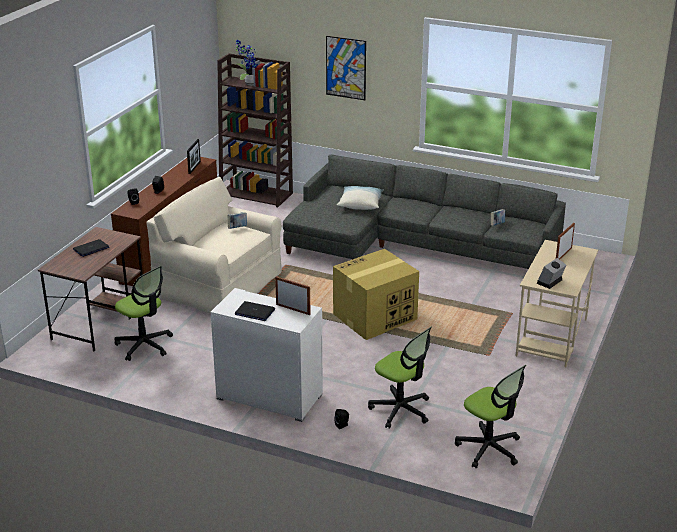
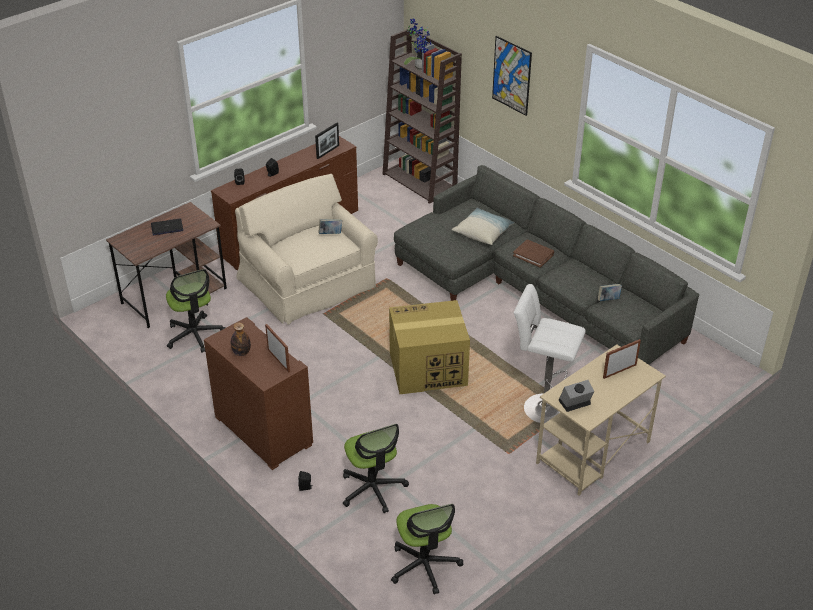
camera: 25 degrees right, 10 degrees up
white dresser [211,288,323,422] -> brown dresser [204,317,313,470]
laptop [235,301,275,321] -> bottle [231,322,251,356]
none -> brown book [513,239,554,268]
none -> white stool [513,284,586,423]

